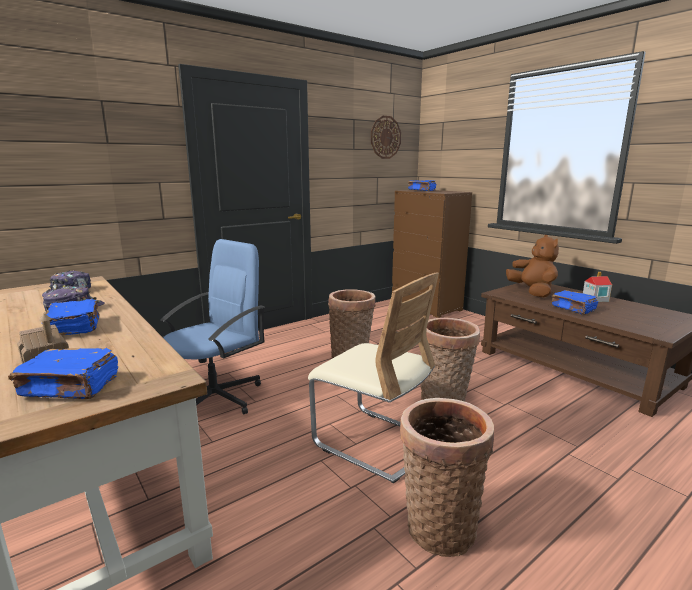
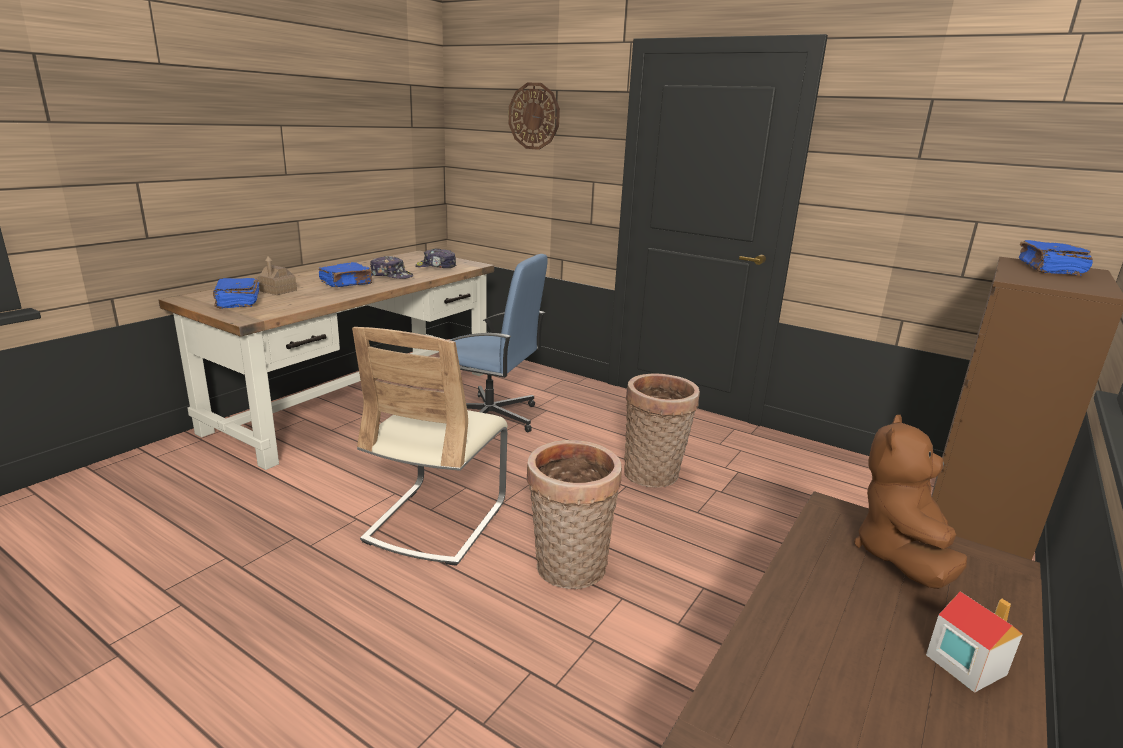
camera: 70 degrees right, 5 degrees up
wall clock [371,116,401,159] -> wall clock moved to [508,83,560,150]
basket [400,398,494,557] -> none
brown plush toy [506,235,559,297] -> brown plush toy turned 150 degrees clockwise [854,415,967,589]
blue book [551,290,598,315] -> none

